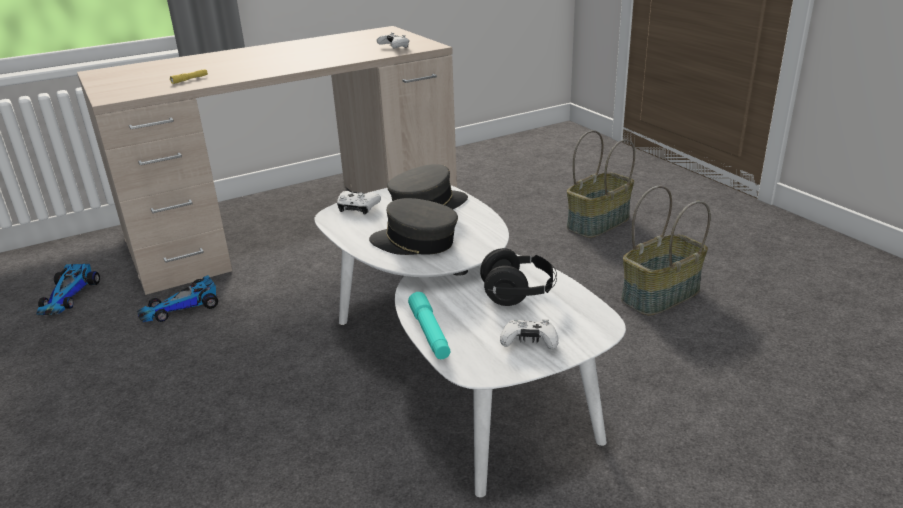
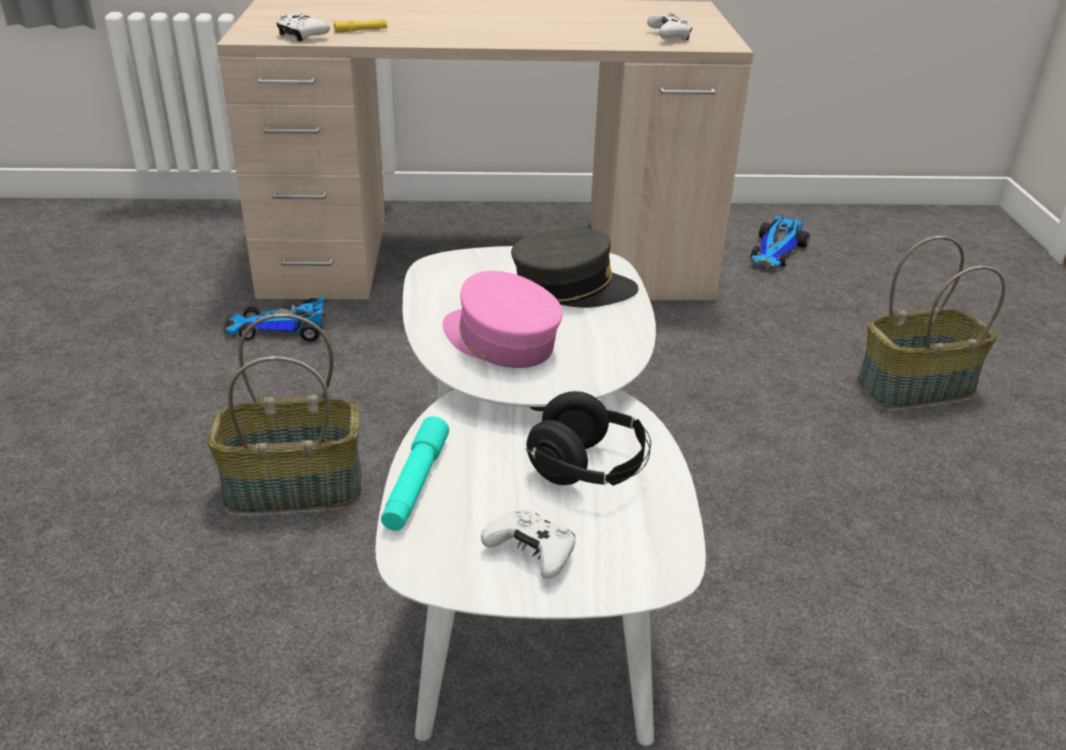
camera: 25 degrees right, 5 degrees up
toy car [36,264,100,315] -> toy car moved to [751,216,810,269]
white game controller [337,191,381,215] -> white game controller moved to [276,13,330,41]
grey cap [369,198,458,255] -> pink cap [443,271,563,368]
basket [621,186,711,316] -> basket moved to [208,314,361,513]

